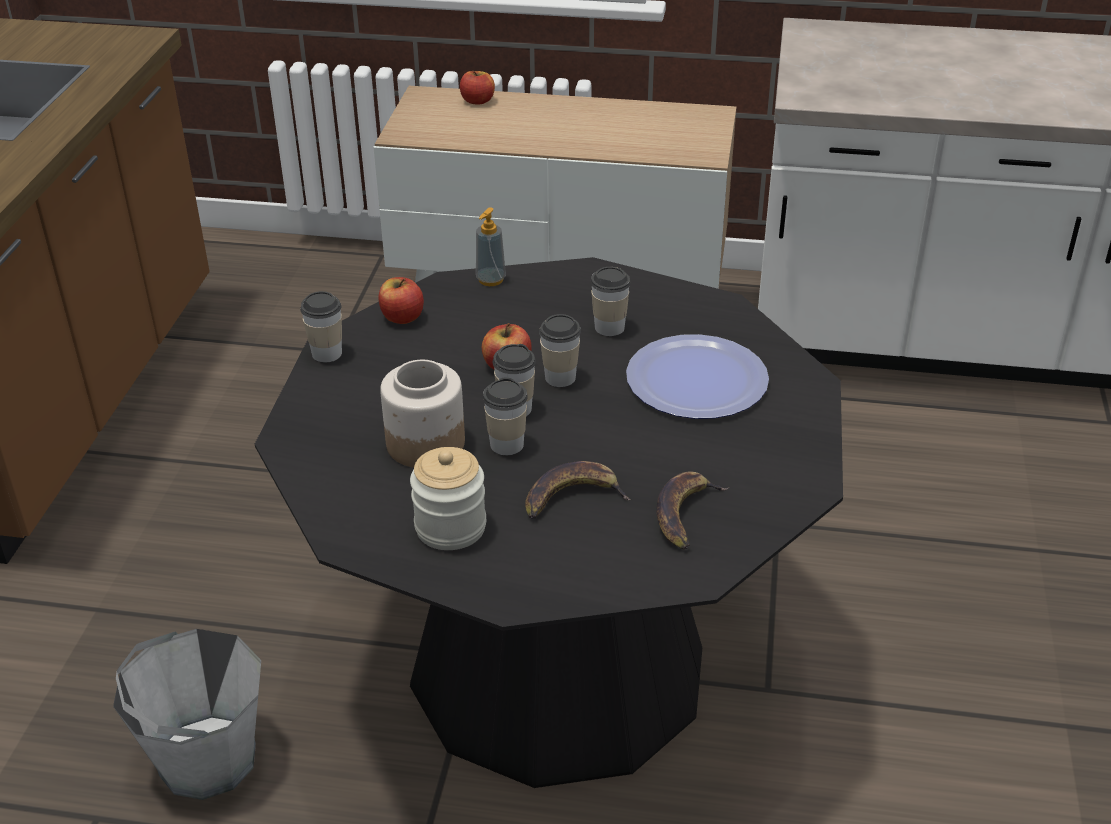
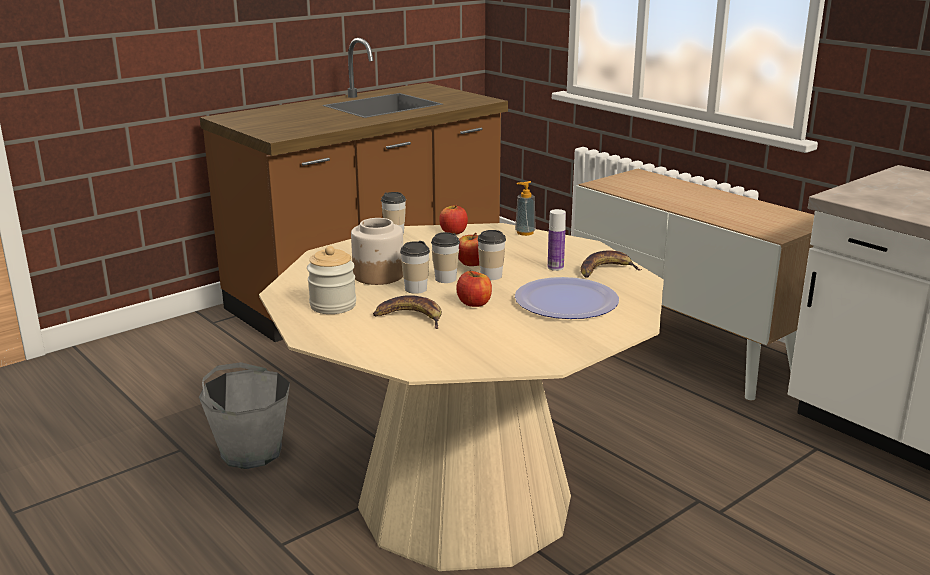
camera: 40 degrees right, 15 degrees down
black dining table [255,257,843,788] -> beige dining table [259,223,664,571]
apple [460,71,495,104] -> apple moved to [456,270,492,307]
cup [591,267,631,336] -> bottle [548,209,566,271]
banana [656,471,728,550] -> banana moved to [580,250,642,278]

